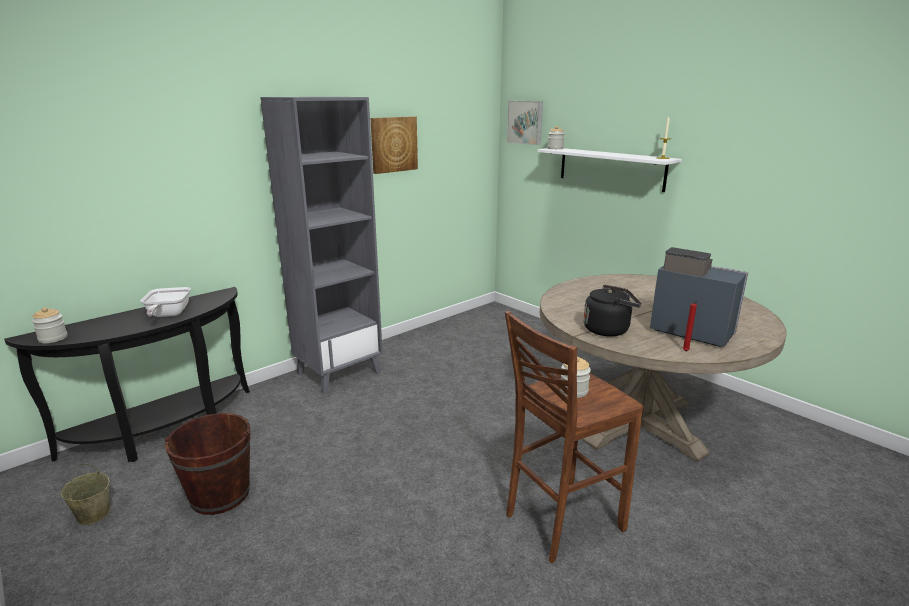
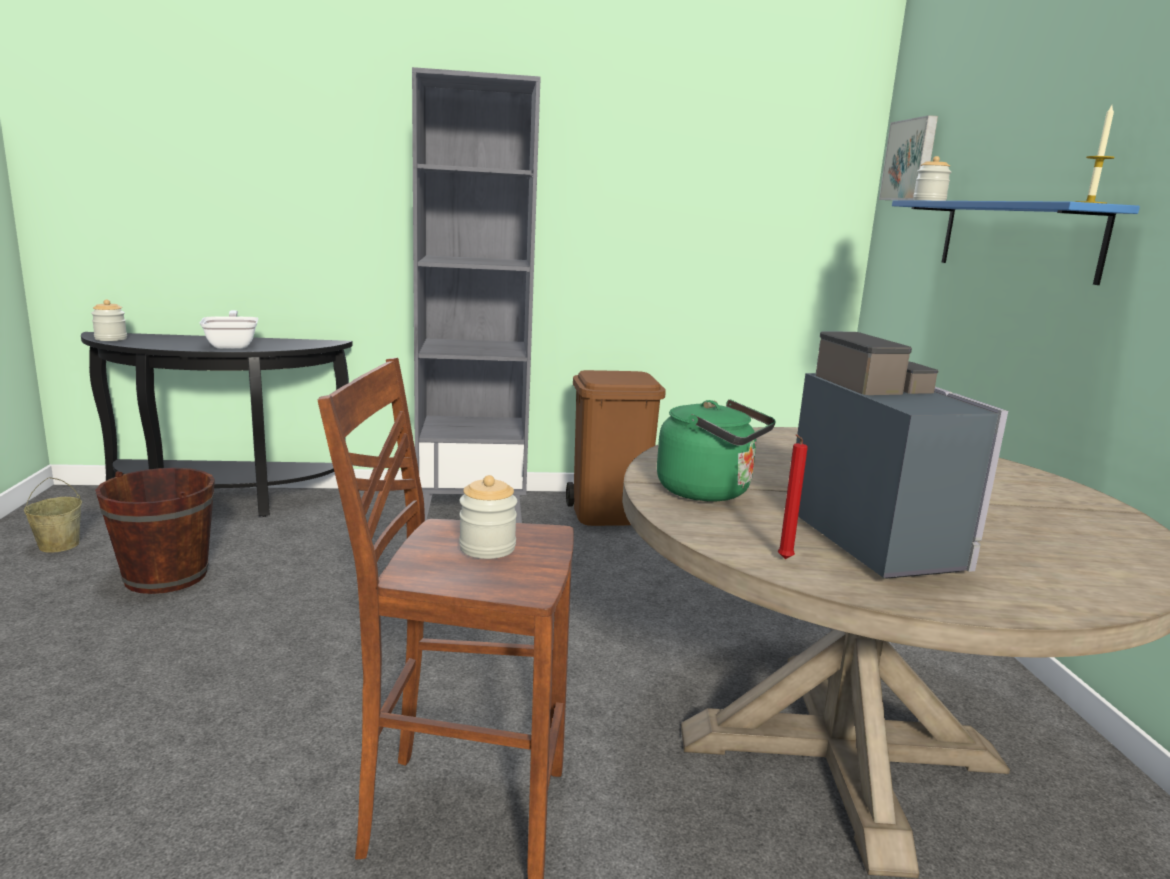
camera: 35 degrees right, 5 degrees down
frying pan [140,287,191,317] -> frying pan turned 135 degrees clockwise [200,310,258,349]
picture [370,116,418,174] -> none
white shelf [538,148,682,192] -> blue shelf [892,200,1140,285]
black kettle [583,285,641,336] -> green kettle [657,399,776,501]
none -> brown trash can [566,370,666,526]

